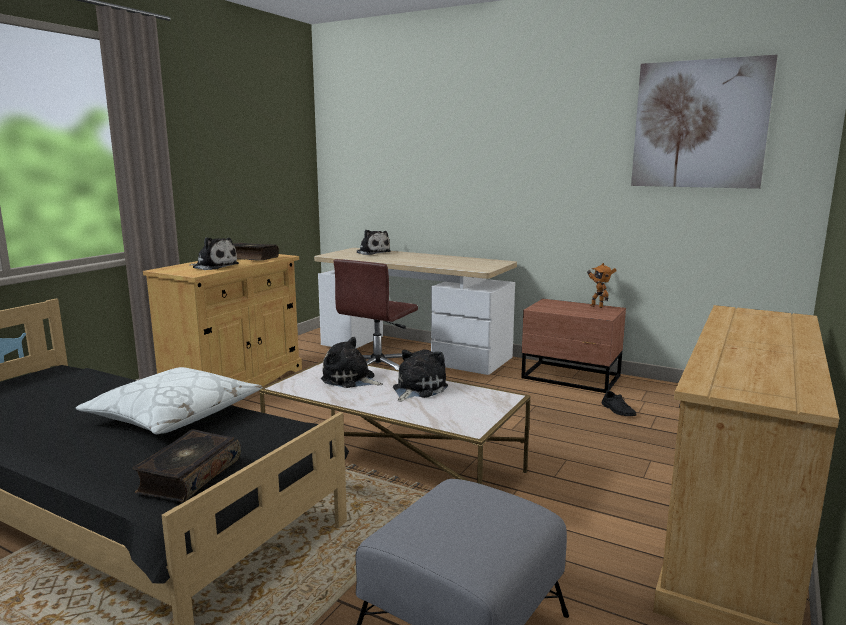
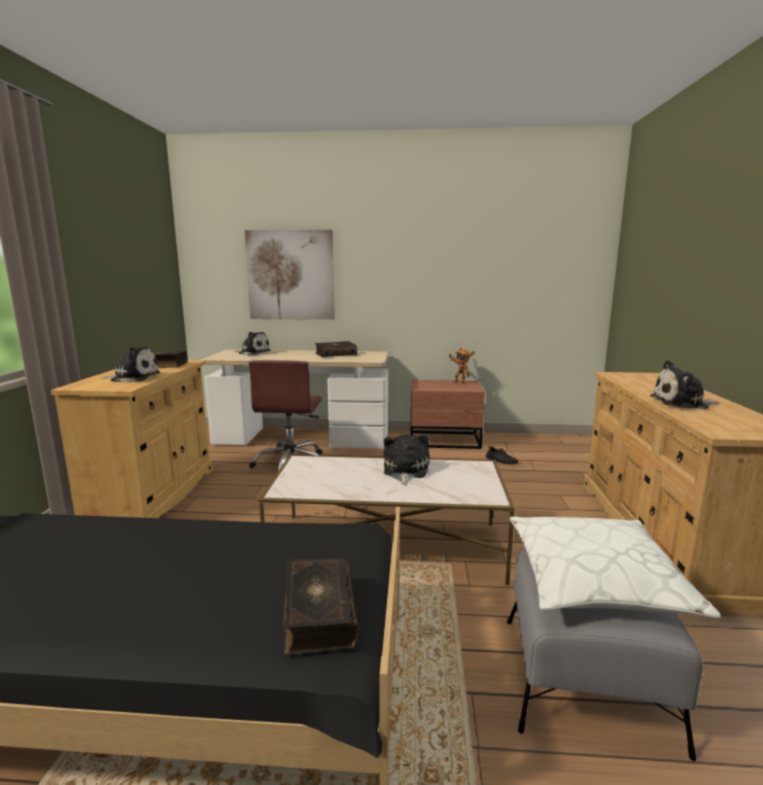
camera: 25 degrees left, 0 degrees up
white pillow [76,367,263,434] -> white pillow moved to [510,517,721,618]
plush toy [321,337,383,388] -> plush toy moved to [650,360,719,409]
picture [631,55,778,189] -> picture moved to [245,230,335,320]
none -> book [315,341,357,357]

